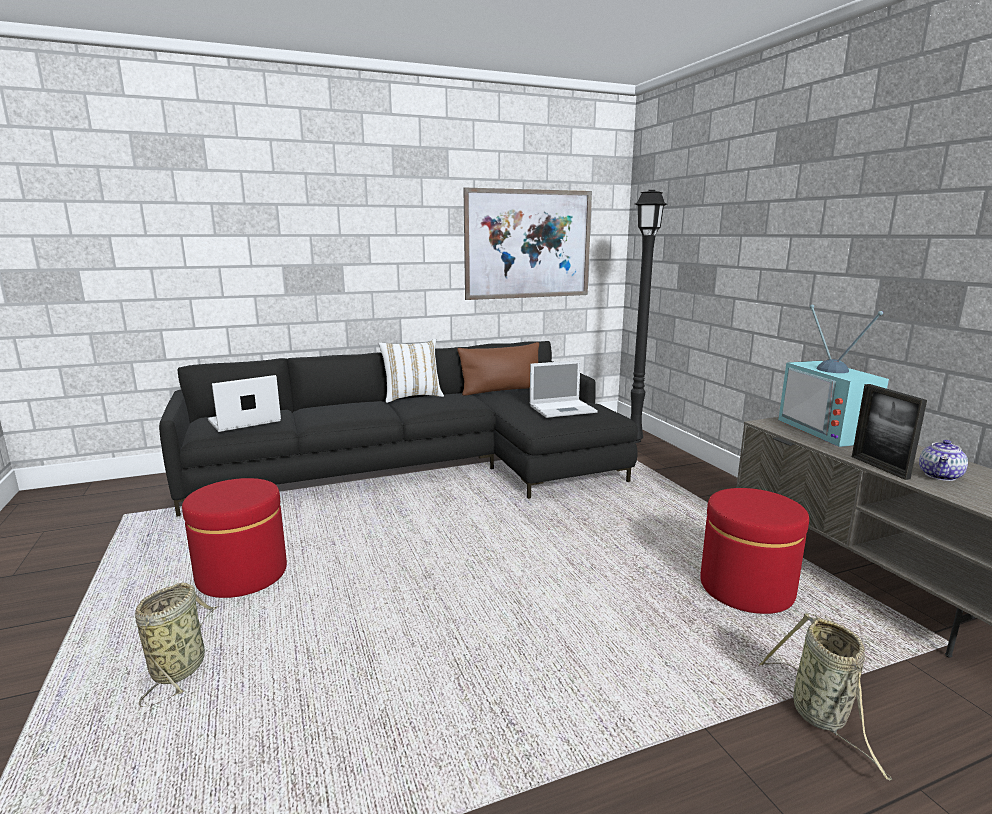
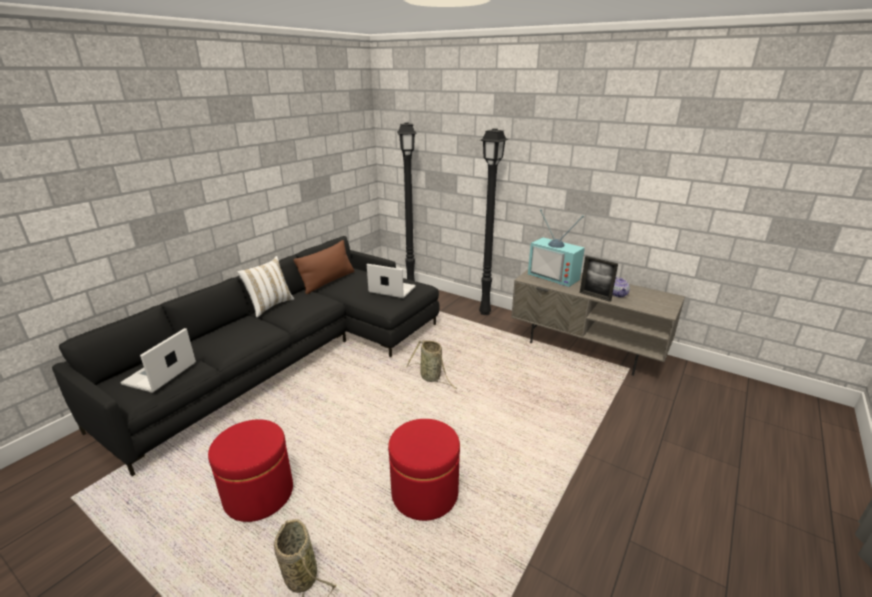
camera: 35 degrees left, 10 degrees up
picture [463,188,592,300] -> none
laptop [530,360,598,418] -> laptop turned 105 degrees counterclockwise [367,264,416,298]
red ottoman [700,488,809,614] -> red ottoman moved to [388,419,460,521]
basket [759,613,892,780] -> basket moved to [406,340,457,389]
none -> black floor lamp [479,129,508,315]

